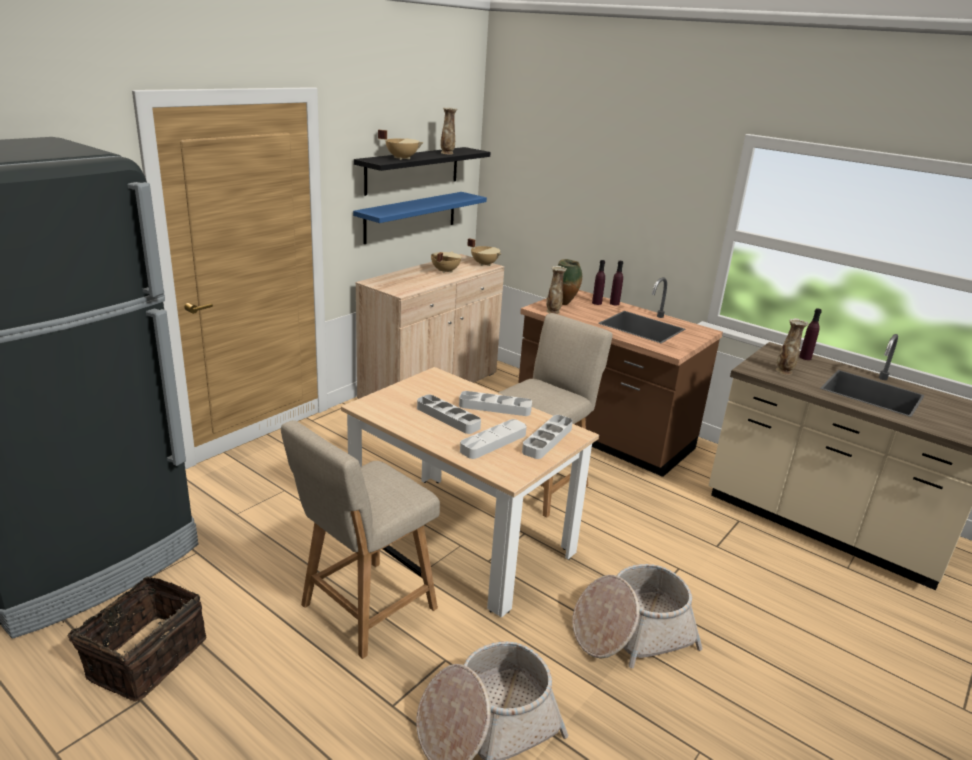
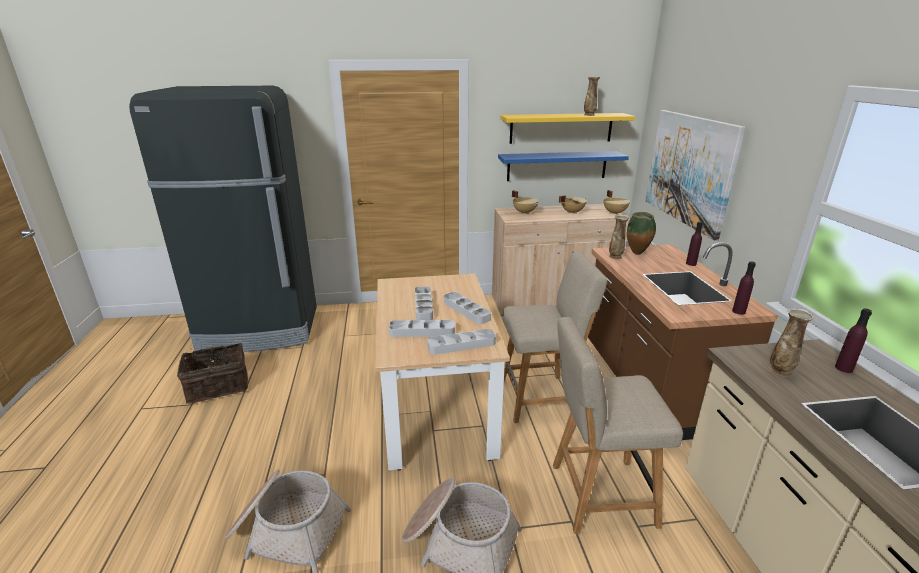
camera: 45 degrees right, 0 degrees up
beige chair [281,420,440,659] -> beige chair moved to [553,317,683,534]
black shelf [354,147,491,196] -> yellow shelf [500,113,636,144]
beige cooking pot [378,130,424,160] -> beige cooking pot moved to [512,190,538,214]
purple bottle [592,260,605,305] -> purple bottle moved to [732,261,756,315]
none -> picture [645,110,746,240]

